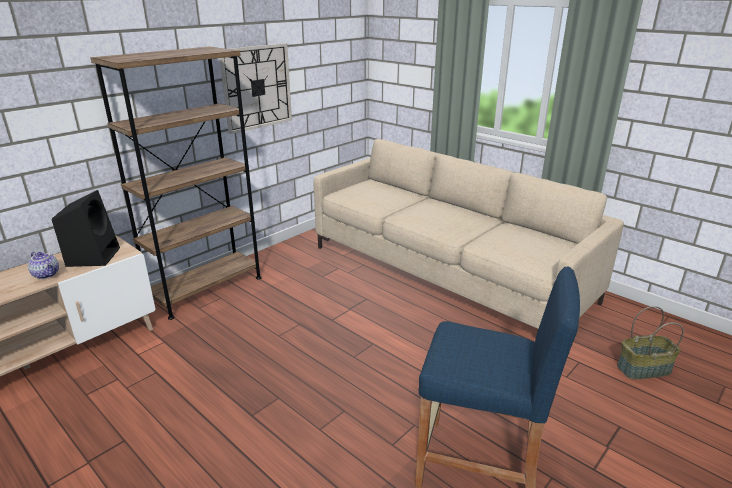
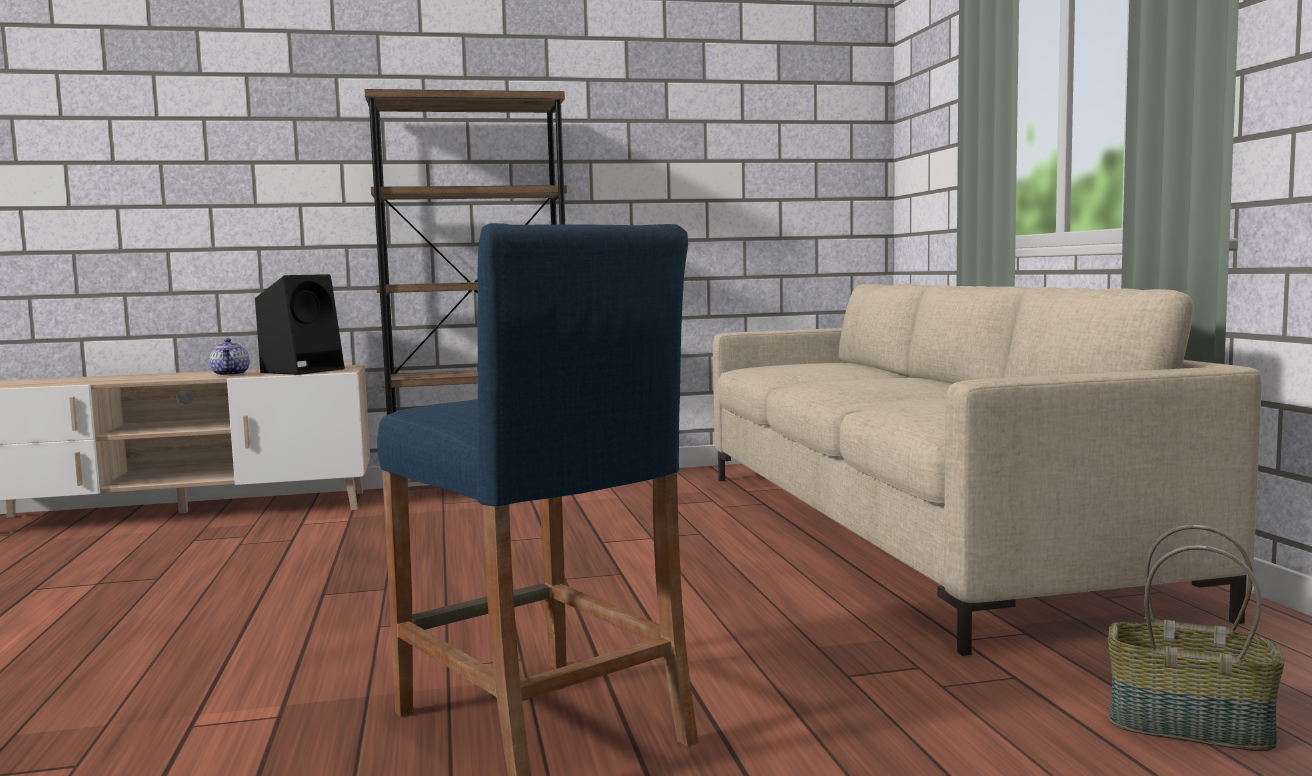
camera: 35 degrees right, 20 degrees down
wall clock [220,43,292,134] -> none

